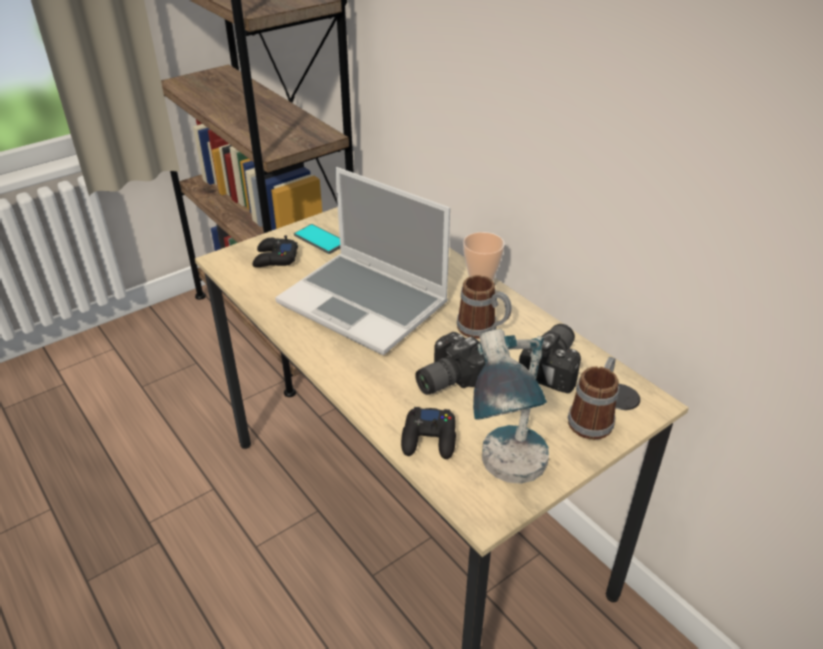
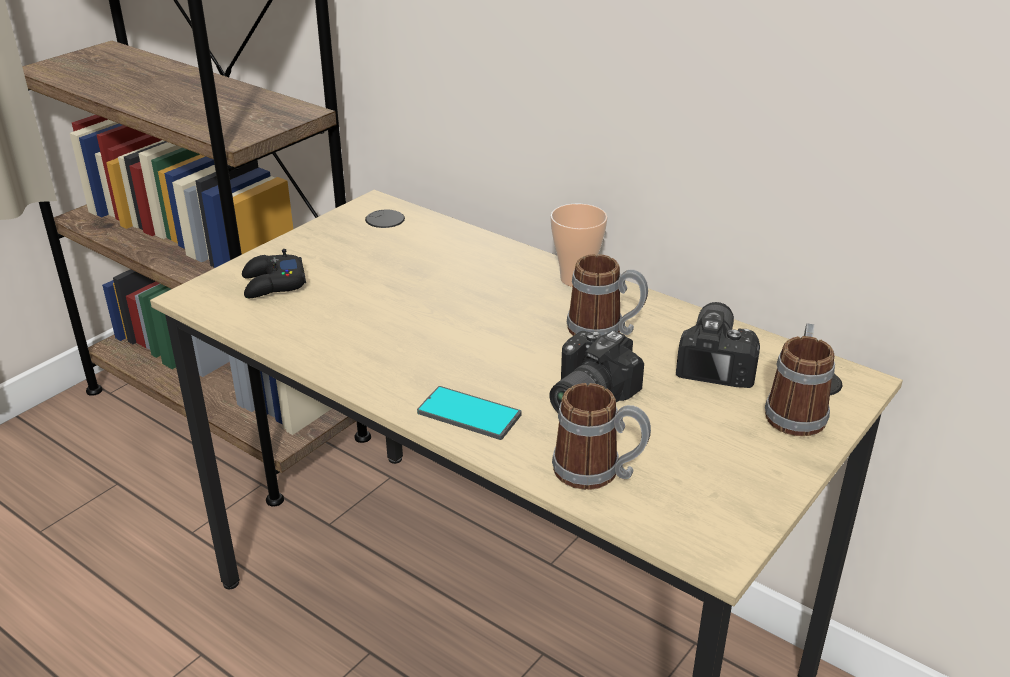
camera: 15 degrees left, 5 degrees down
laptop [275,167,450,355] -> none
phone [294,224,340,254] -> phone moved to [417,386,521,440]
black game controller [401,407,456,459] -> mug [552,383,651,490]
table lamp [473,329,549,484] -> none

